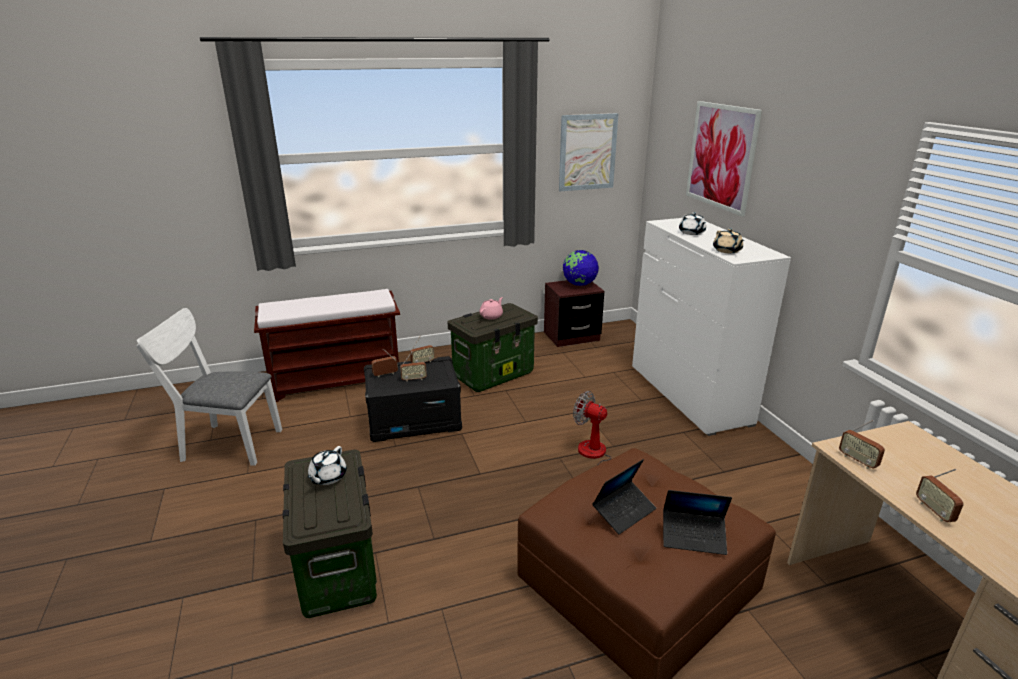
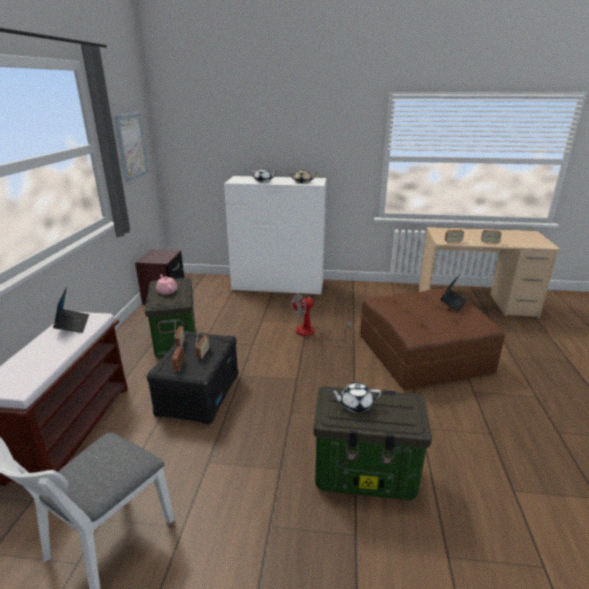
camera: 65 degrees left, 0 degrees up
white teapot [307,446,347,485] -> white teapot turned 135 degrees clockwise [330,382,381,413]
globe [563,250,599,286] -> none
laptop [592,459,656,534] -> laptop moved to [53,287,89,333]
picture [686,101,762,217] -> none

